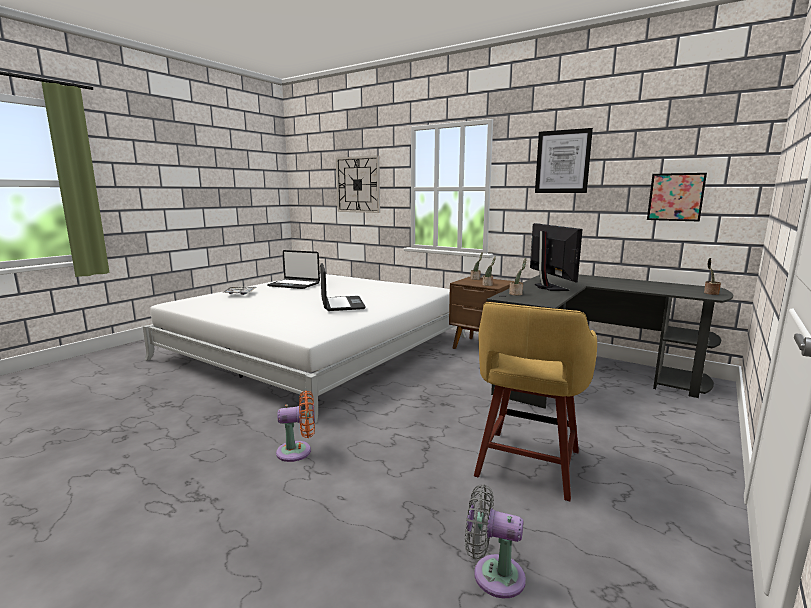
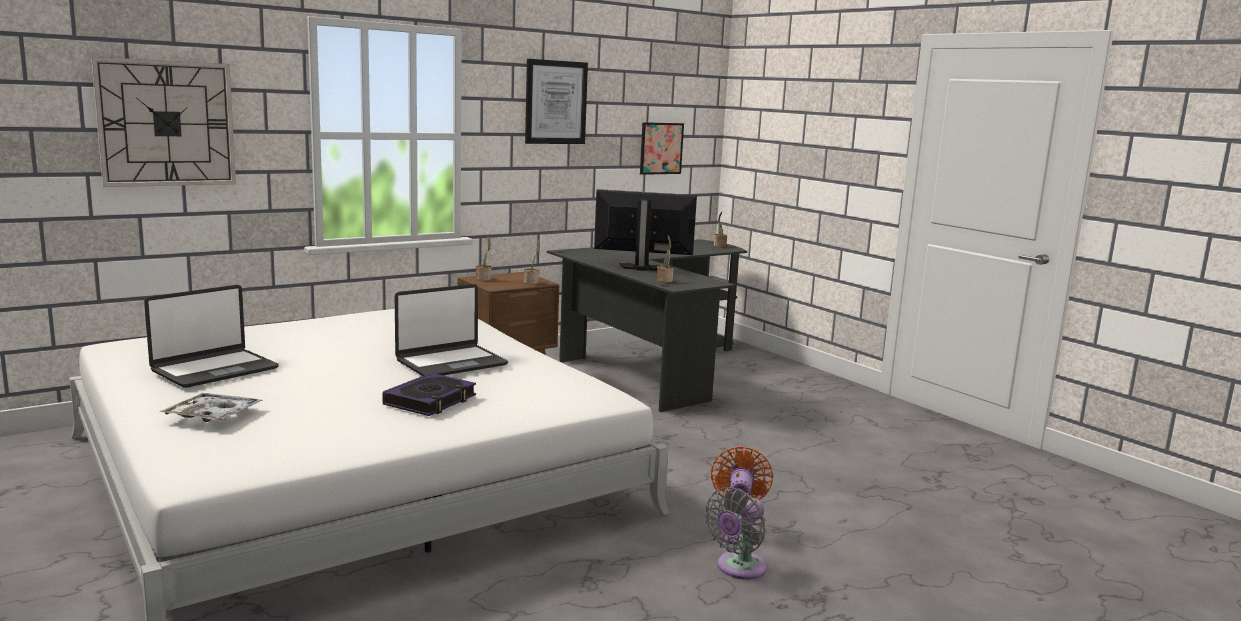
camera: 70 degrees left, 0 degrees up
laptop [320,263,366,311] -> laptop turned 135 degrees clockwise [395,284,508,376]
grey fan [465,484,526,598] -> grey fan moved to [705,487,767,580]
yellow stool [474,302,597,501] -> none
none -> book [382,373,476,416]

